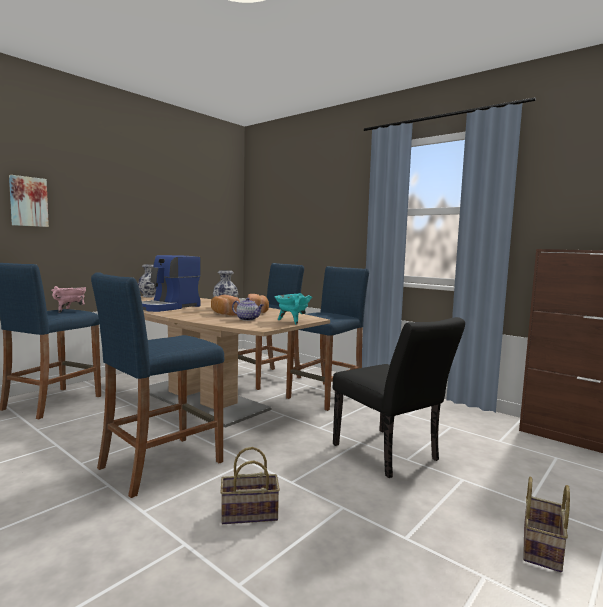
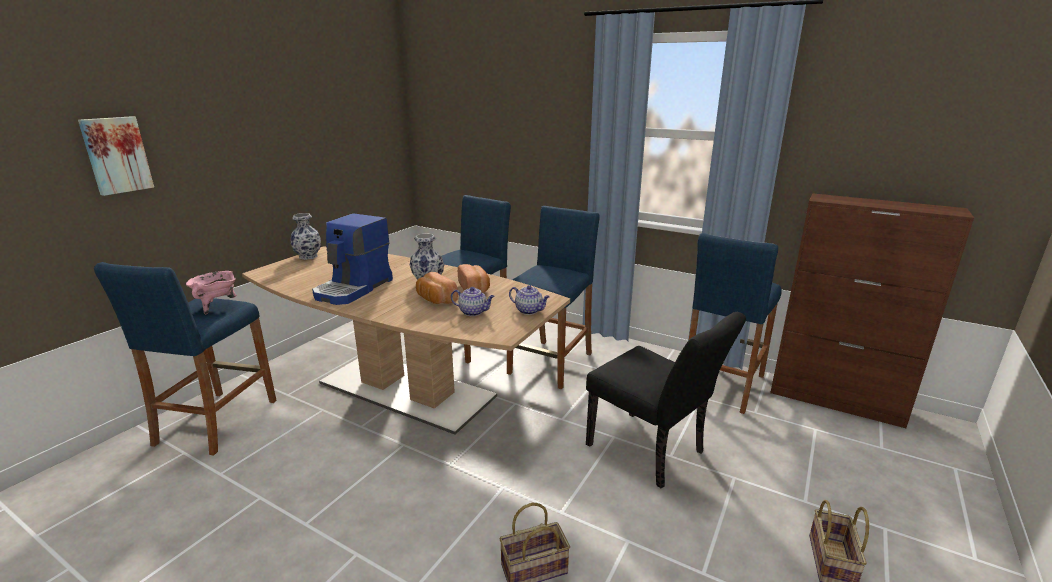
camera: 10 degrees left, 15 degrees up
blue stool [91,273,224,498] -> blue stool moved to [688,233,781,414]
turquoise cooking pot [275,293,312,324] -> teapot [509,285,550,315]

